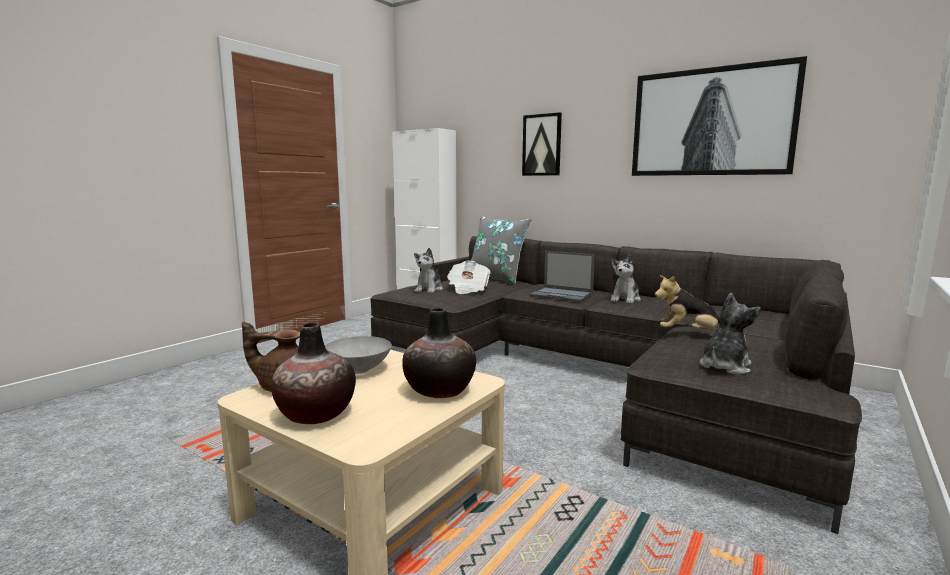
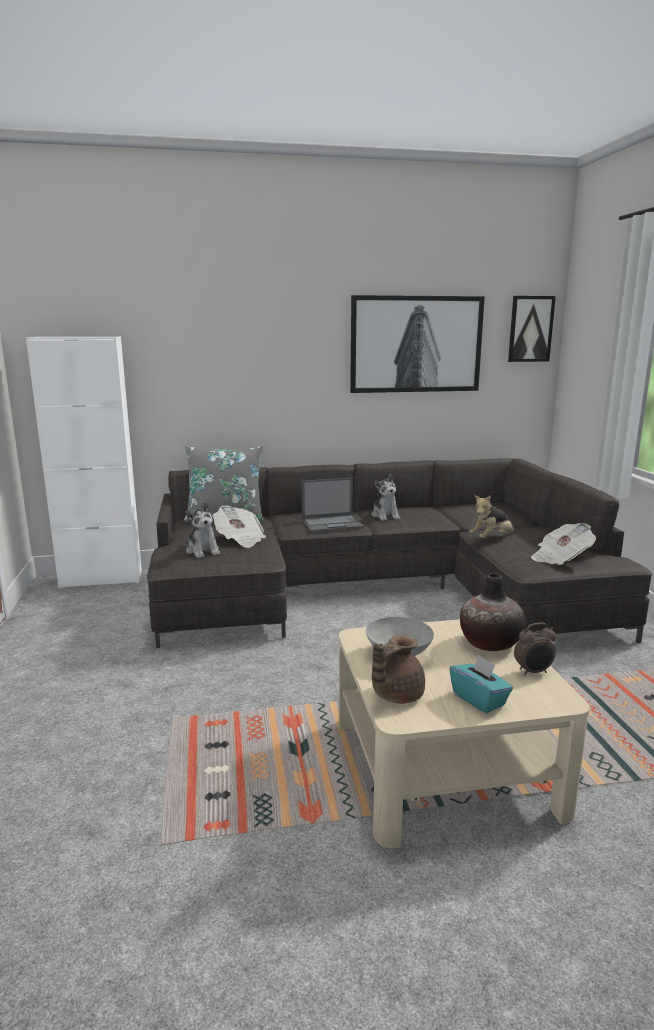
camera: 45 degrees left, 5 degrees up
vase [271,322,356,424] -> turquoise tissue box [449,655,513,713]
picture [522,112,562,176] -> picture moved to [508,296,556,362]
plush toy [700,293,761,375] -> newspaper [531,523,596,565]
none -> alarm clock [514,623,556,676]

